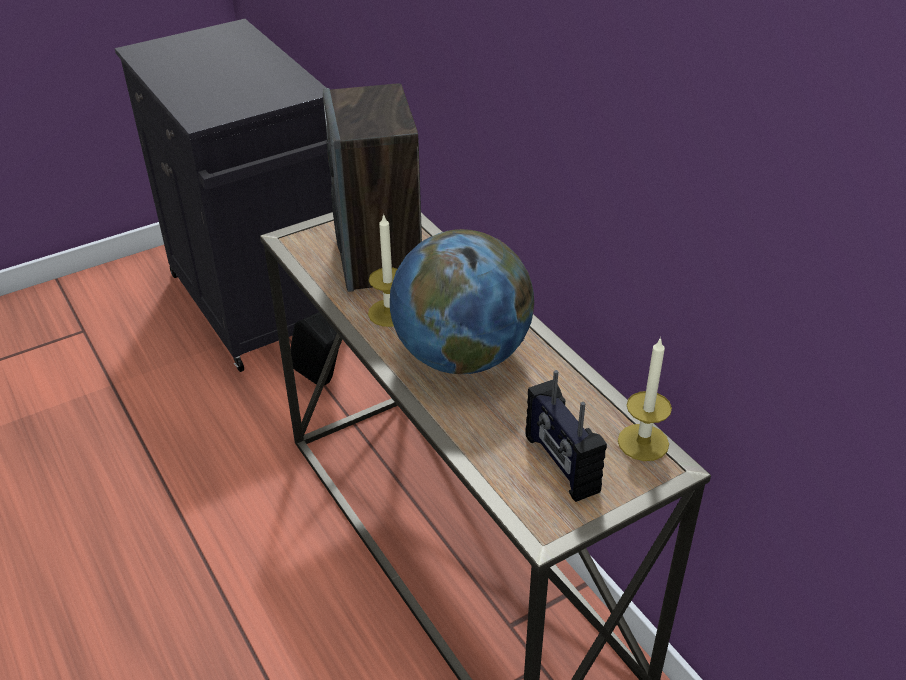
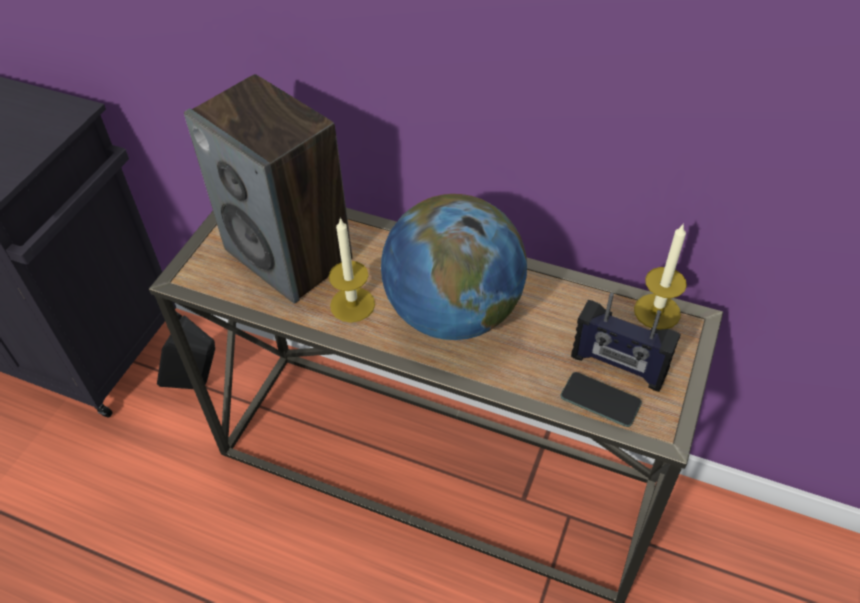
camera: 35 degrees left, 10 degrees up
none -> phone [561,372,642,427]

